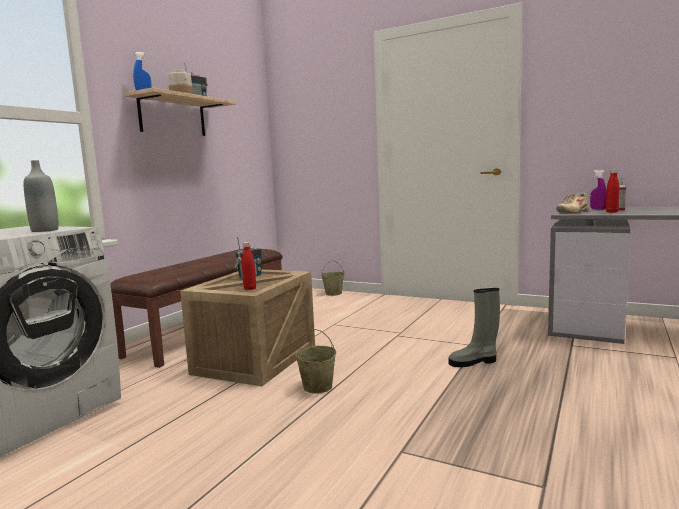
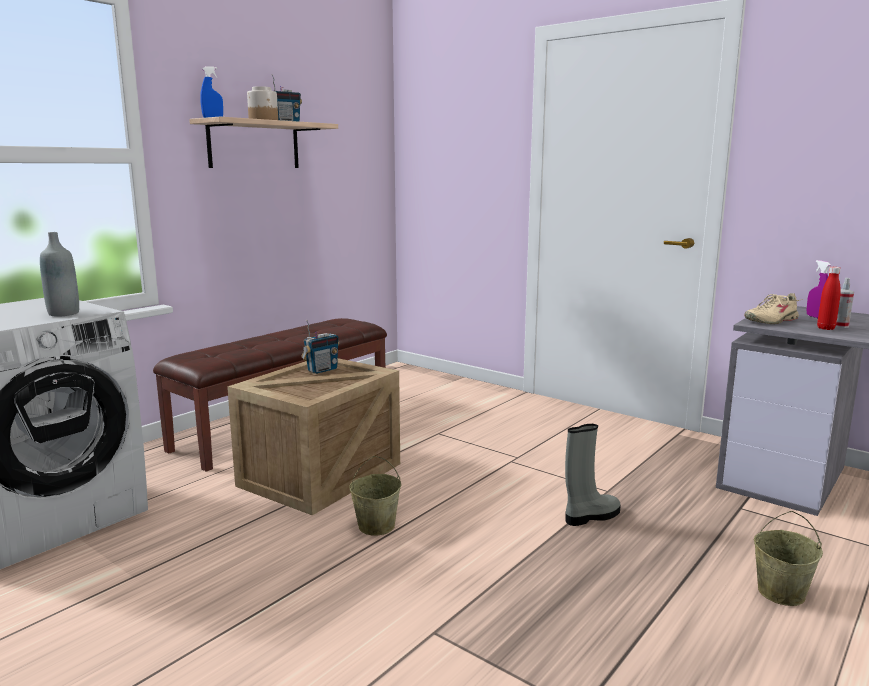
camera: 10 degrees right, 5 degrees up
red bottle [242,242,256,290] -> none
beige bucket [321,260,344,296] -> beige bucket moved to [754,511,823,606]
grey boot [448,288,500,367] -> grey boot turned 150 degrees clockwise [565,424,621,526]

